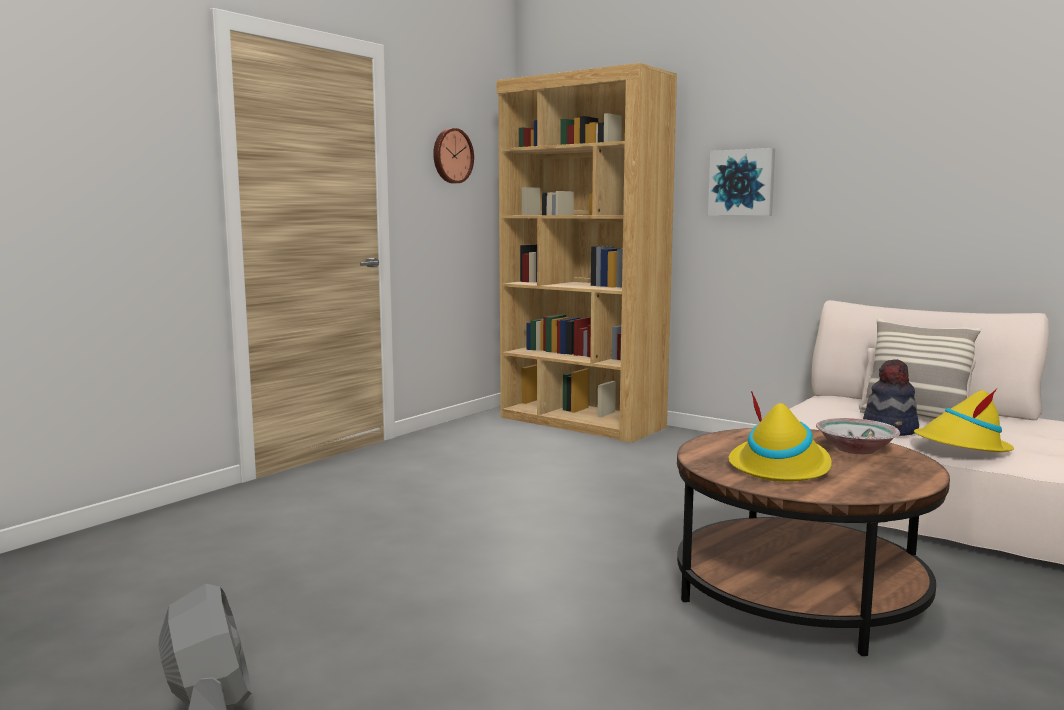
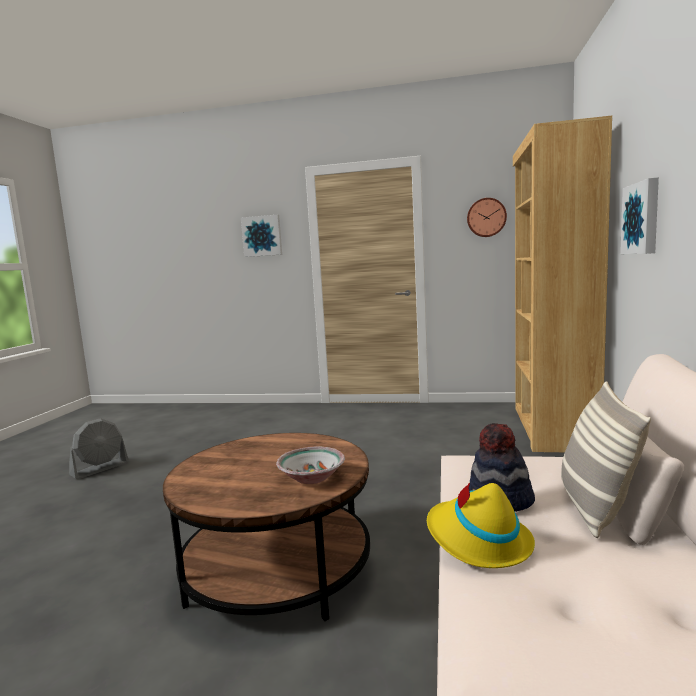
camera: 65 degrees right, 0 degrees up
yellow hat [729,391,832,482] -> none
none -> picture [241,215,282,257]

